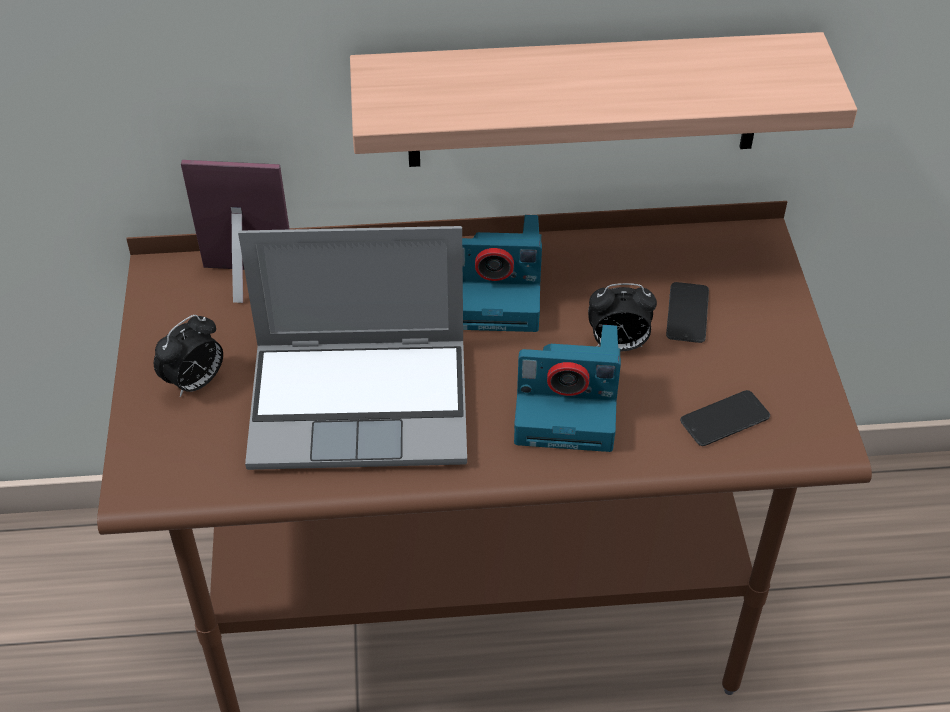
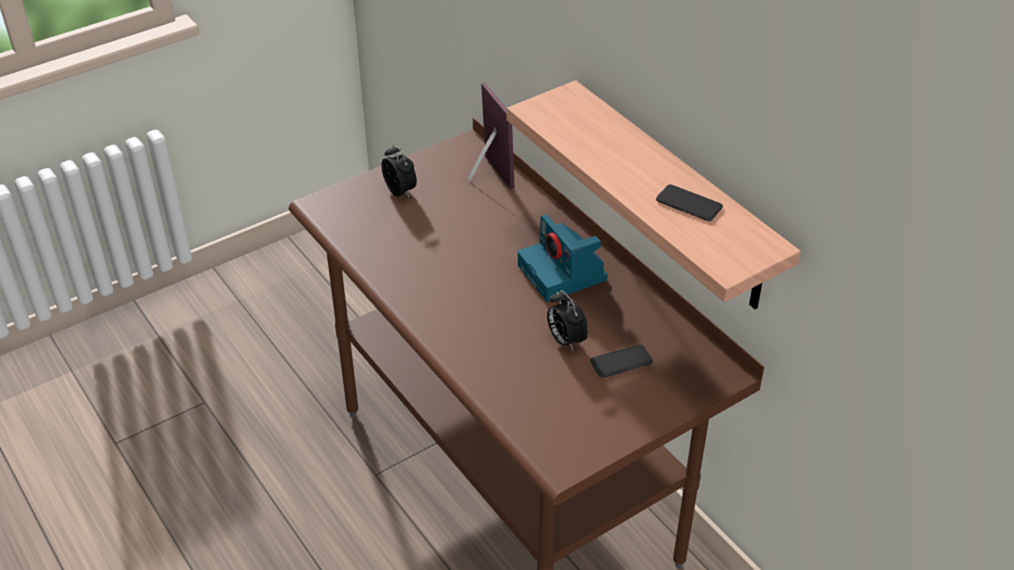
camera: 60 degrees right, 5 degrees down
alarm clock [154,315,223,397] -> alarm clock turned 135 degrees counterclockwise [381,144,417,197]
laptop [238,226,467,470] -> none
camera [514,325,621,452] -> none
phone [680,390,770,446] -> phone moved to [656,184,723,221]

